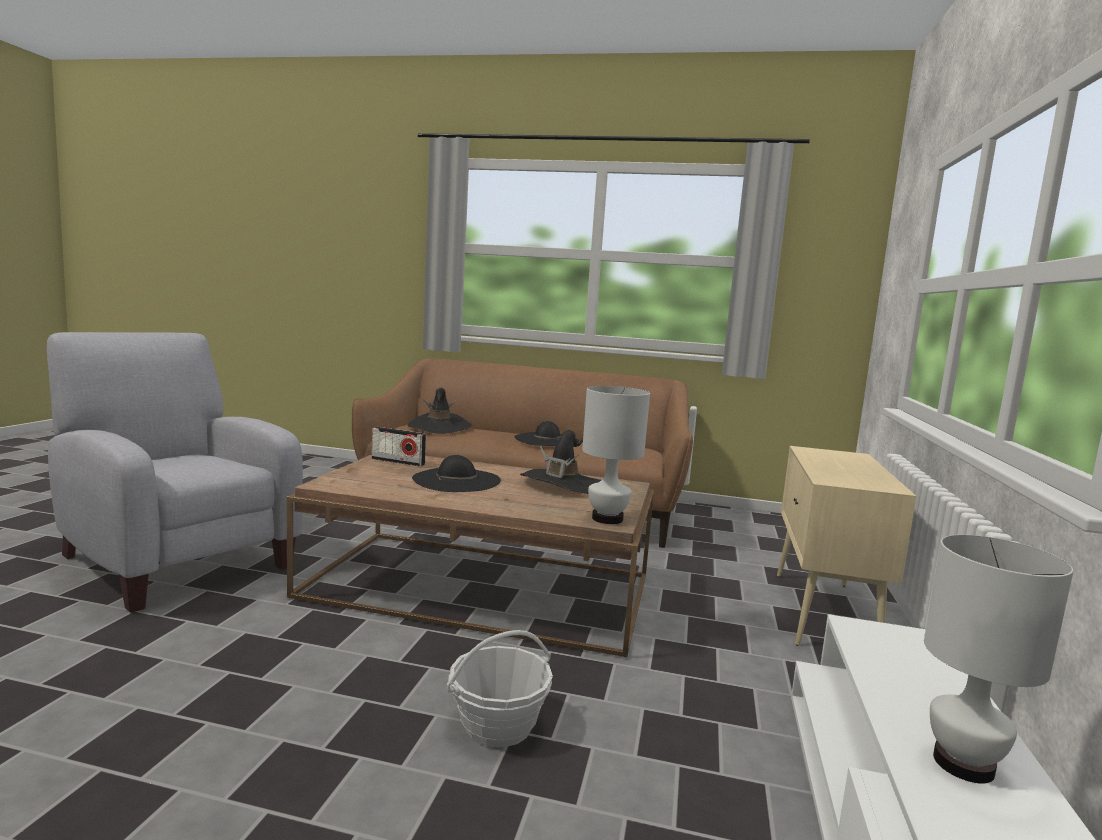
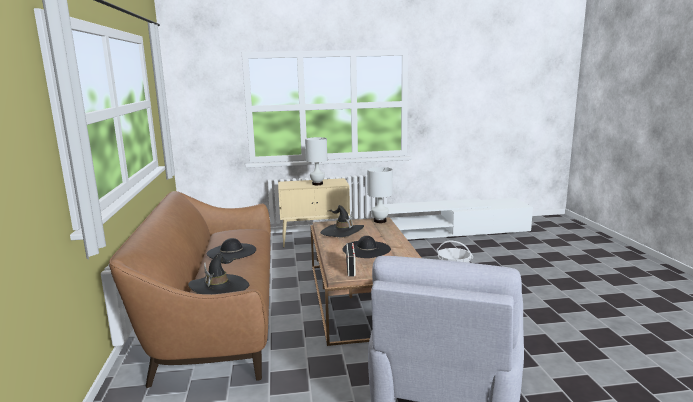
camera: 110 degrees left, 5 degrees up
white table lamp [924,535,1074,784] -> white table lamp moved to [305,137,327,185]

